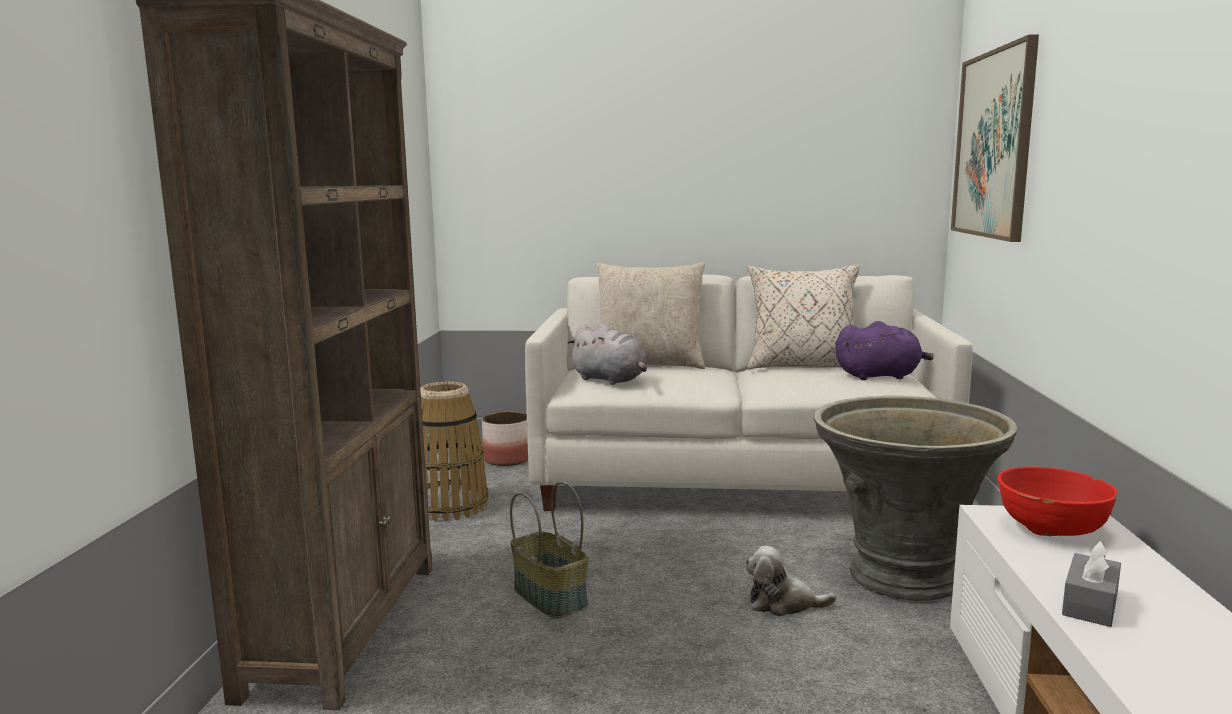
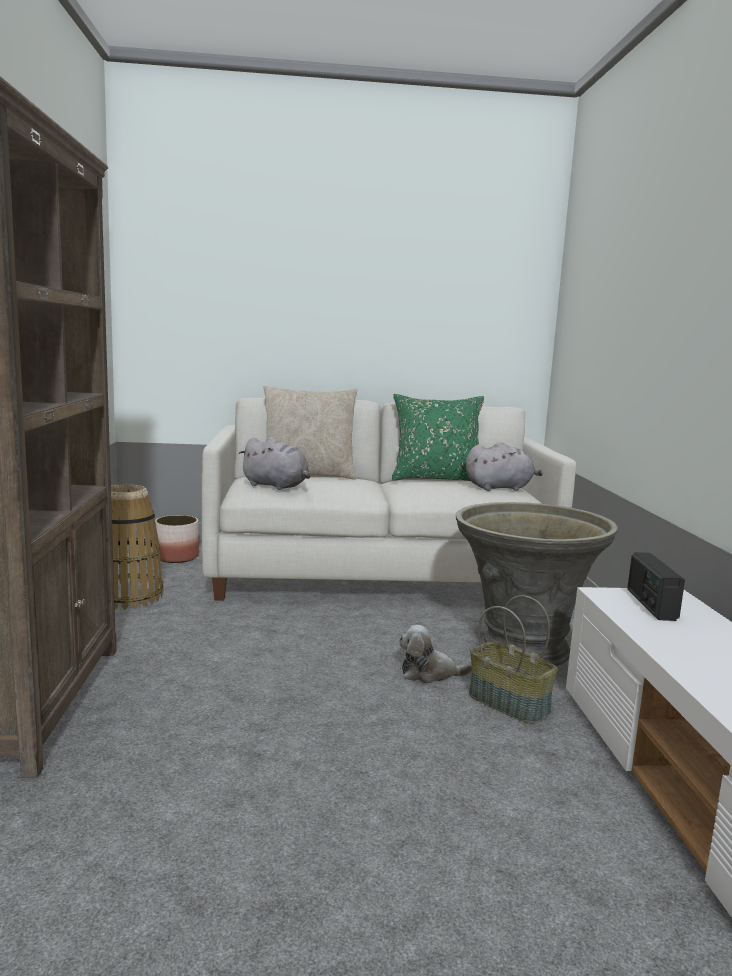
camera: 10 degrees left, 0 degrees up
basket [510,481,589,619] -> basket moved to [469,595,558,724]
beige pillow [748,264,860,369] -> green pillow [392,394,484,481]
purple plush toy [835,321,934,380] -> grey plush toy [466,442,543,491]
picture [951,34,1039,242] -> none
red bowl [997,466,1118,536] -> radio [627,552,685,621]
grey tissue box [1062,541,1121,627] -> none

